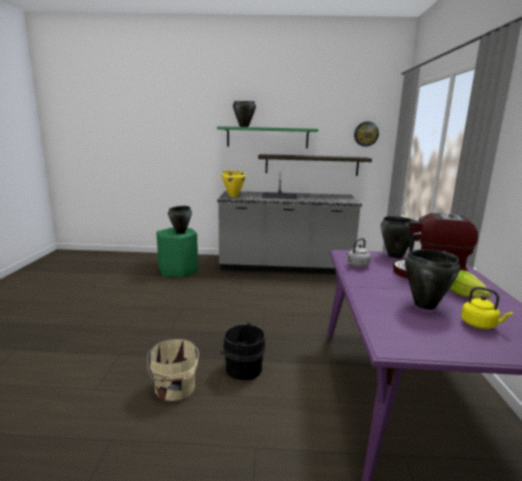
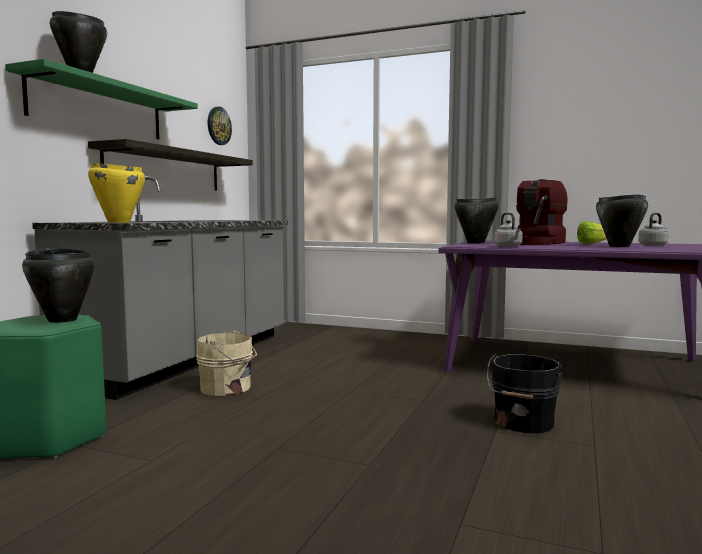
camera: 70 degrees left, 10 degrees down
beige bucket [147,339,199,401] -> beige bucket moved to [196,330,257,396]
yellow kettle [461,287,513,329] -> grey kettle [638,213,669,246]

